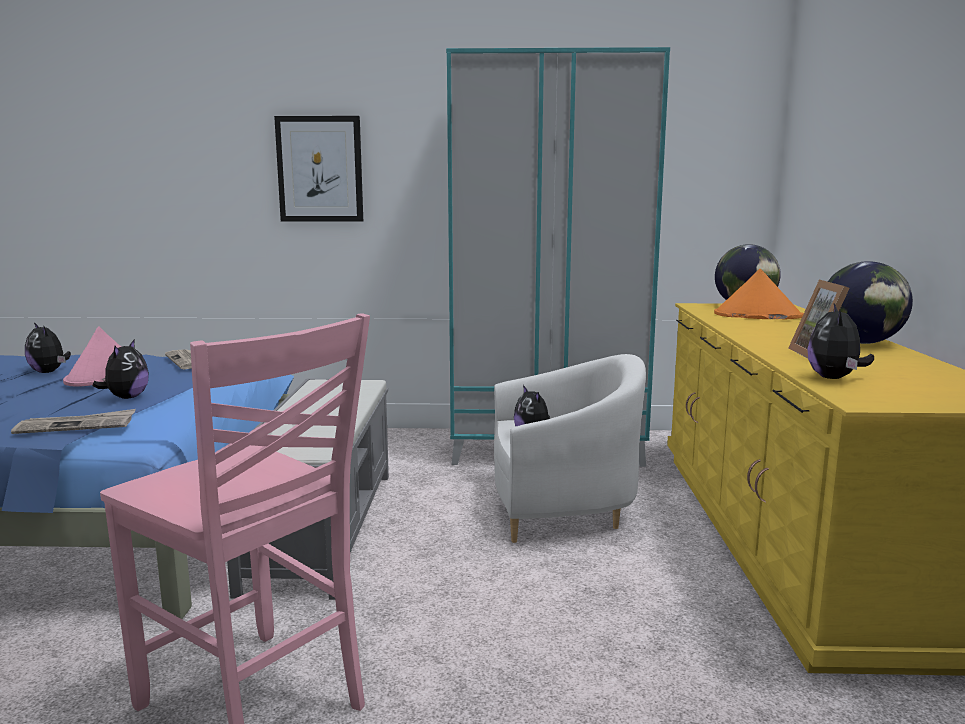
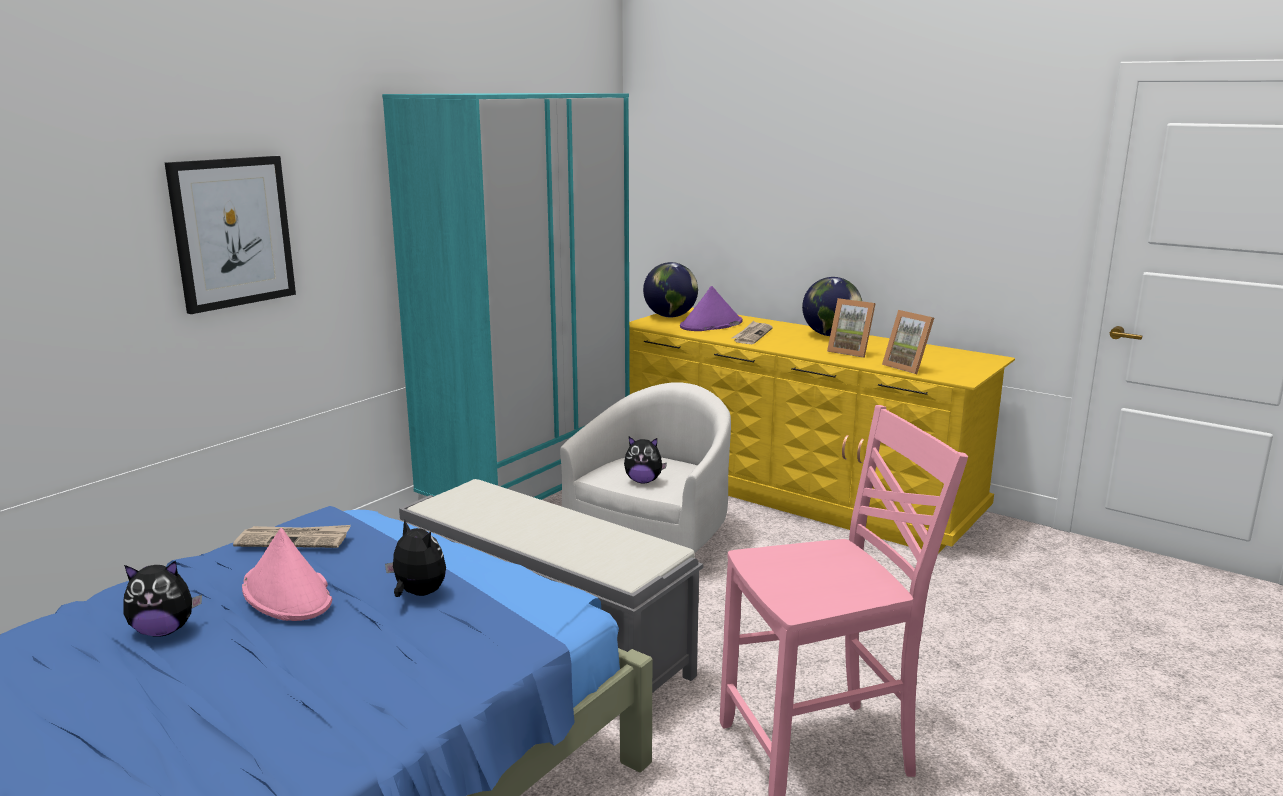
camera: 55 degrees left, 5 degrees up
newspaper [11,409,136,434] -> newspaper moved to [732,321,773,344]
orange hat [714,269,804,319] -> purple hat [680,286,743,331]
plush toy [808,304,874,379] -> picture frame [882,310,934,374]

